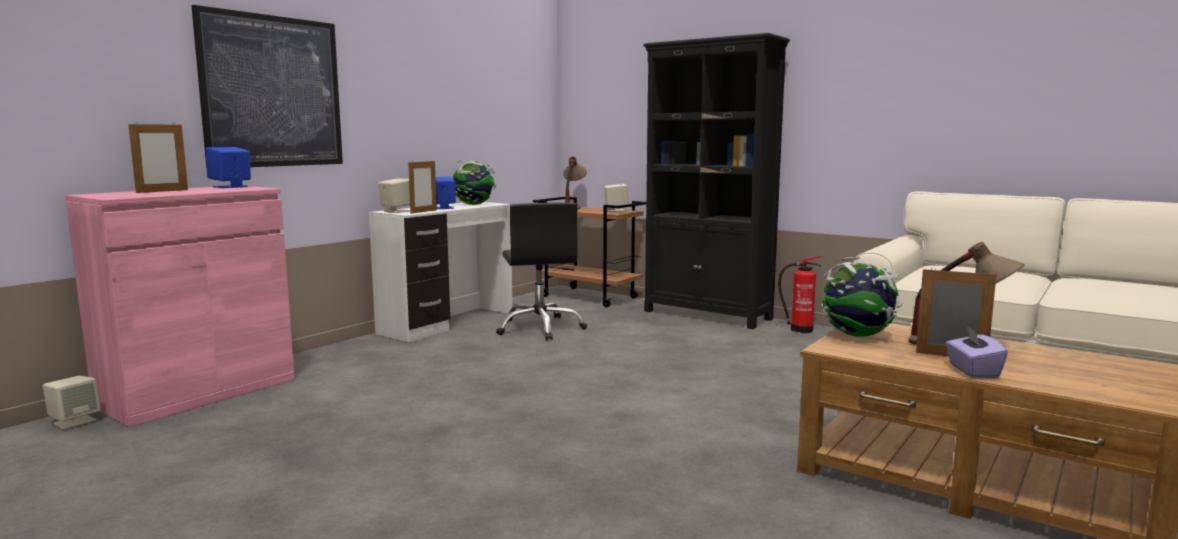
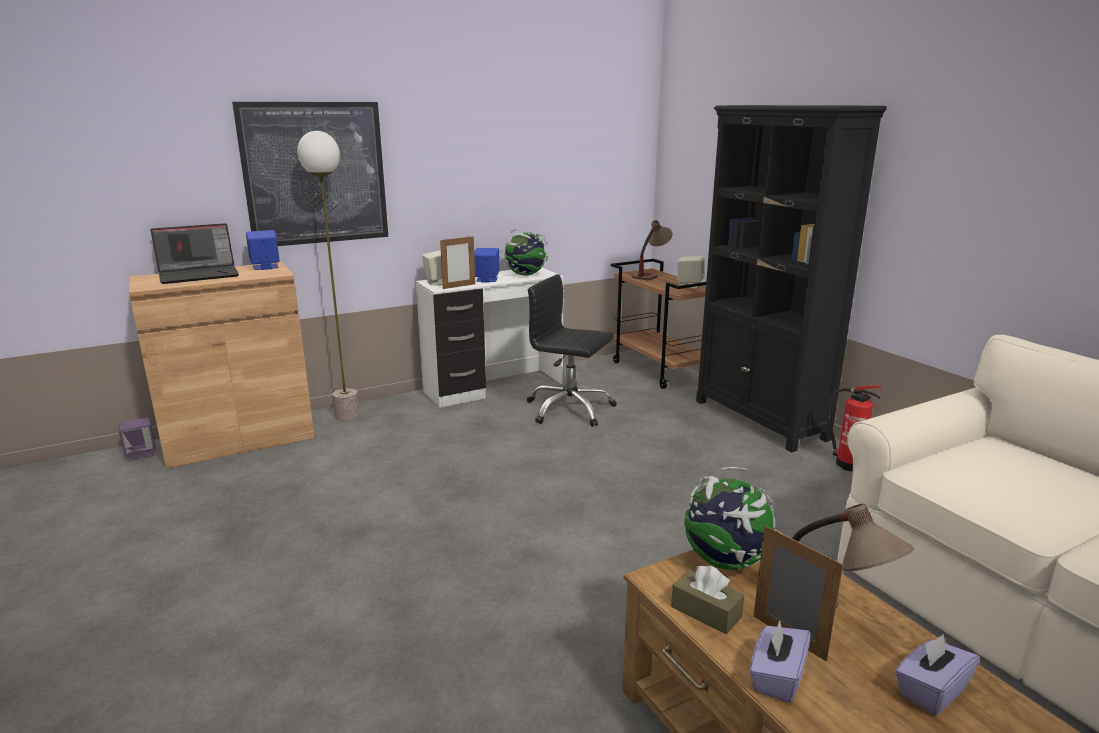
camera: 25 degrees right, 10 degrees up
beige speaker [43,376,101,430] -> purple speaker [119,417,156,461]
pink cabinet [65,186,295,427] -> brown cabinet [129,262,315,468]
picture frame [128,122,188,193] -> laptop [150,223,239,284]
black office chair [496,202,587,340] -> black office chair turned 105 degrees clockwise [527,274,617,427]
none -> floor lamp [297,131,359,421]
none -> brown tissue box [671,566,745,634]
none -> purple tissue box [895,633,980,716]

